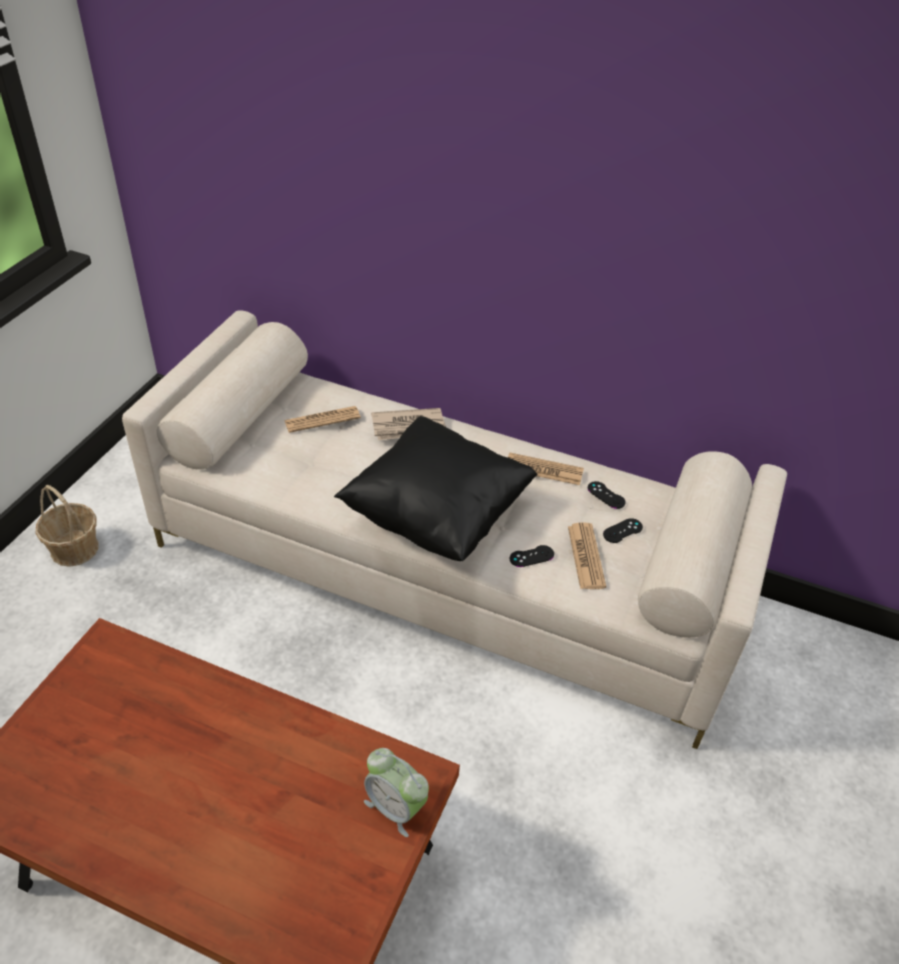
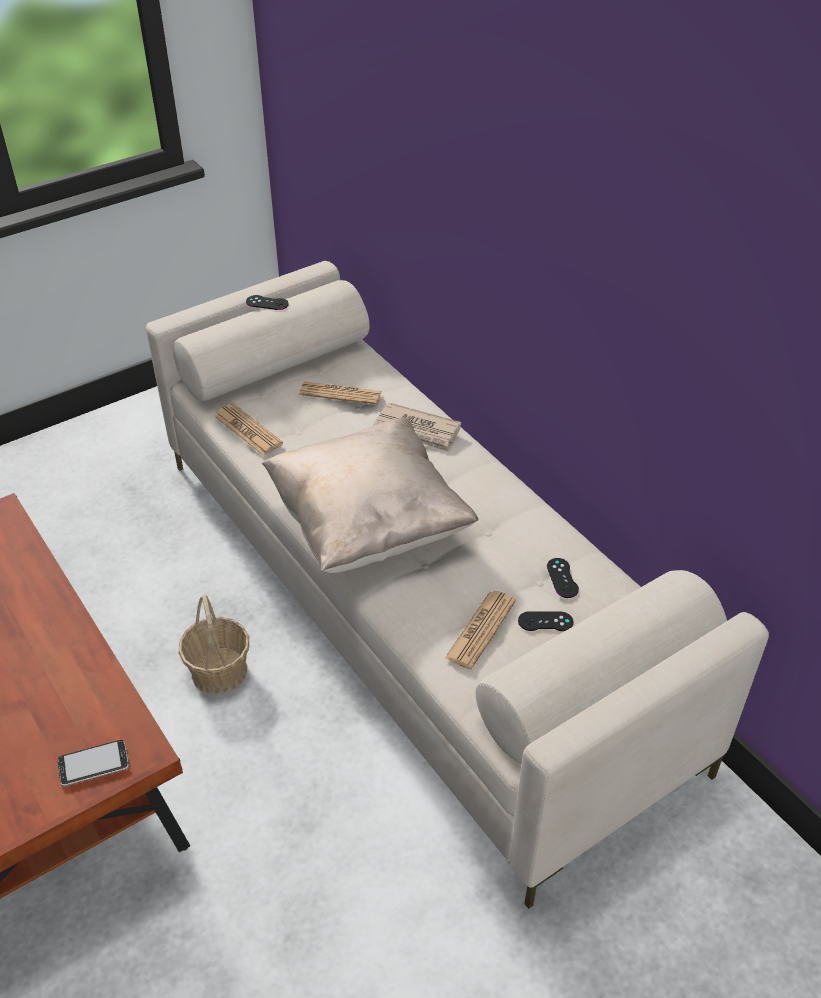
camera: 35 degrees right, 0 degrees up
basket [35,485,99,567] -> basket moved to [179,595,249,695]
black pillow [334,416,537,561] -> beige pillow [262,417,478,573]
alarm clock [364,748,429,837] -> phone [58,740,129,787]
newspaper [508,453,584,485] -> newspaper moved to [214,403,283,456]
black game controller [510,545,554,567] -> black game controller moved to [246,295,289,310]

